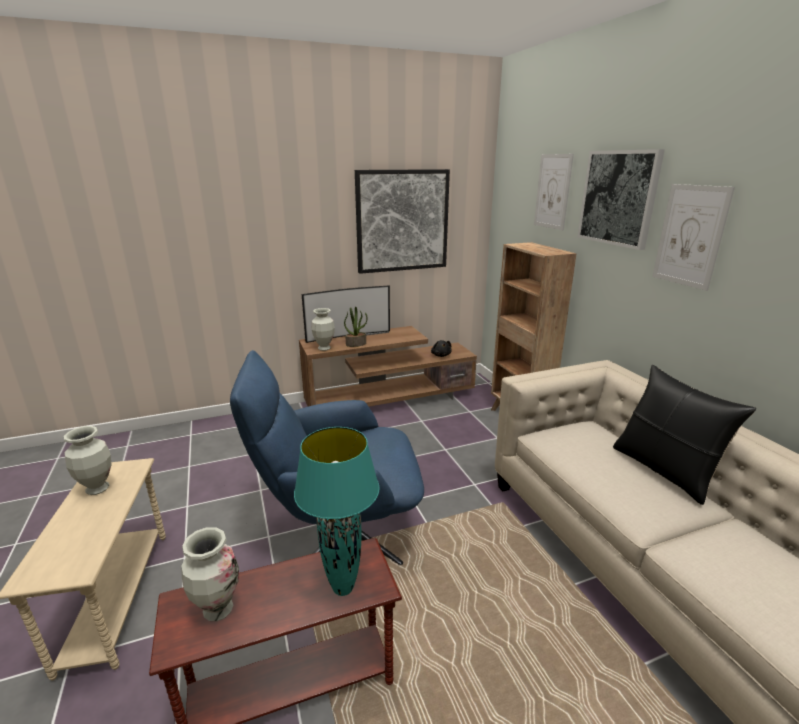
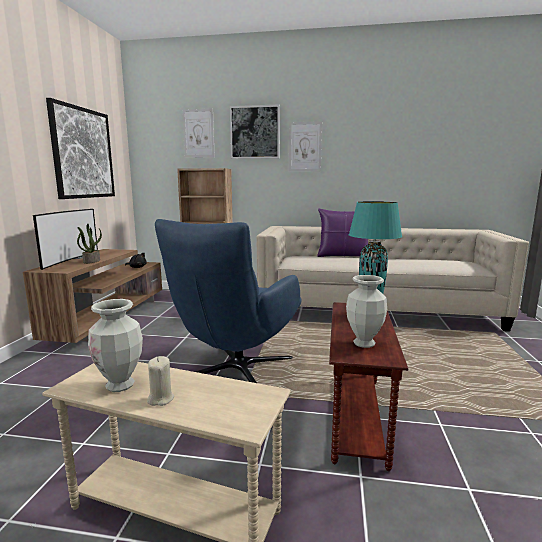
camera: 60 degrees left, 10 degrees down
vase [311,308,335,351] -> none
black pillow [613,365,756,505] -> purple pillow [317,209,368,257]
none -> beige candle [147,356,175,406]

